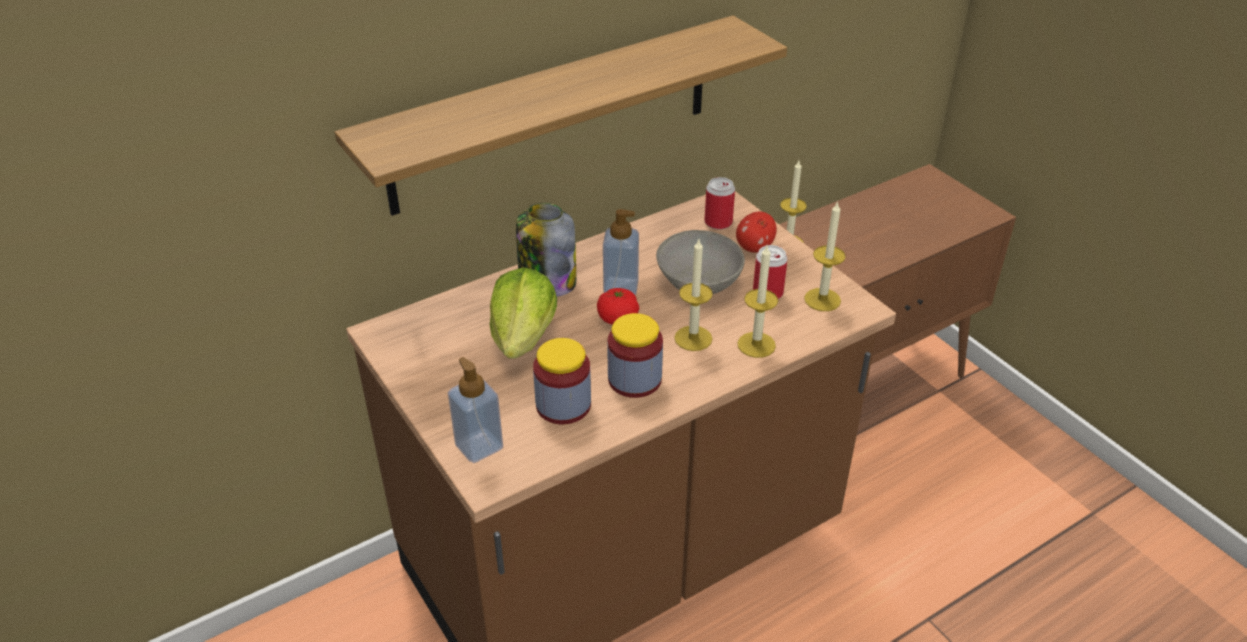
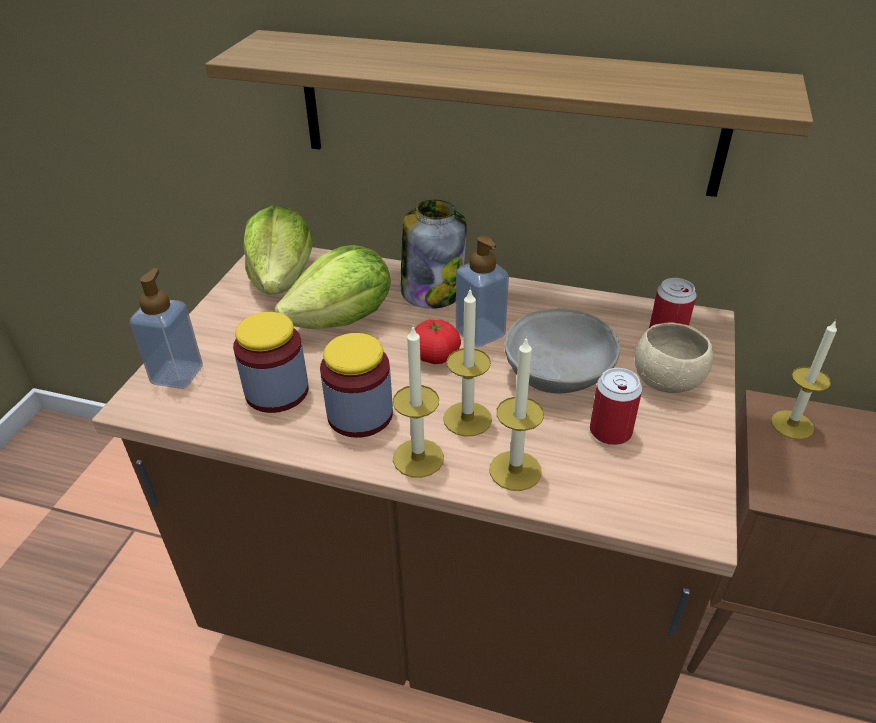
camera: 50 degrees right, 0 degrees up
apple [736,212,777,253] -> beige bowl [635,322,713,393]
candle [804,201,846,311] -> candle moved to [393,327,444,478]
none -> lettuce [243,206,313,295]

